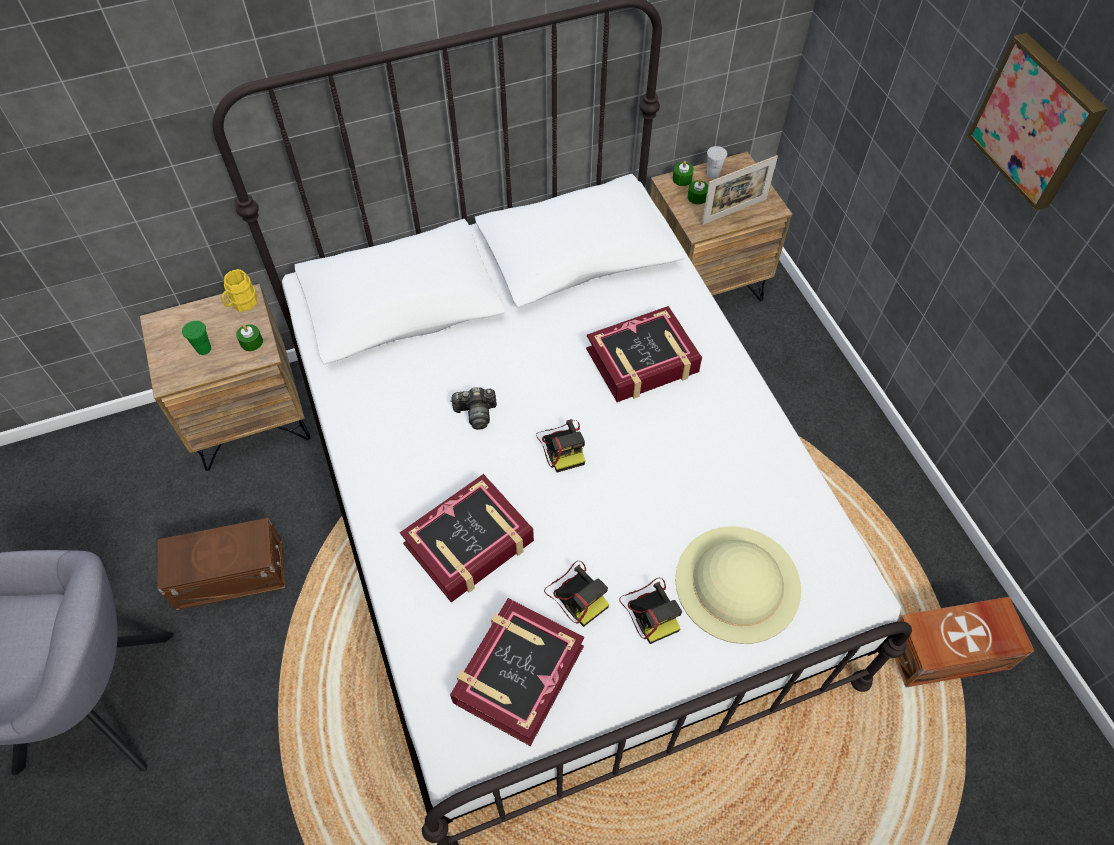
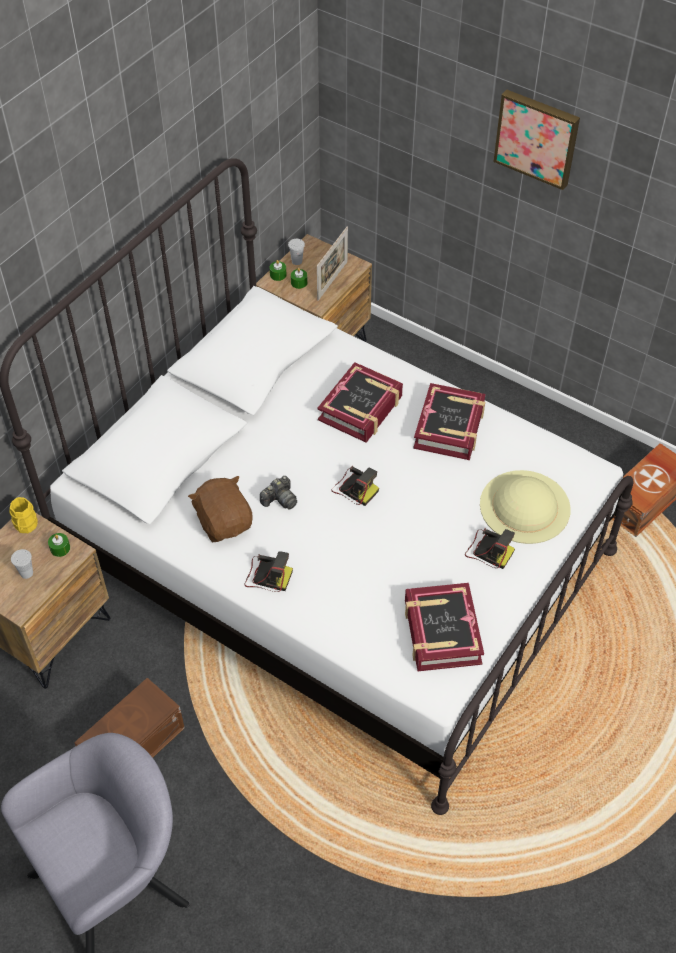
camera: 35 degrees left, 5 degrees down
green cup [182,321,211,355] -> white cup [11,549,33,579]
book [400,474,534,603] -> book moved to [413,383,486,460]
camera [544,561,609,627] -> camera moved to [244,551,293,592]
none -> brown plush toy [188,476,253,542]

